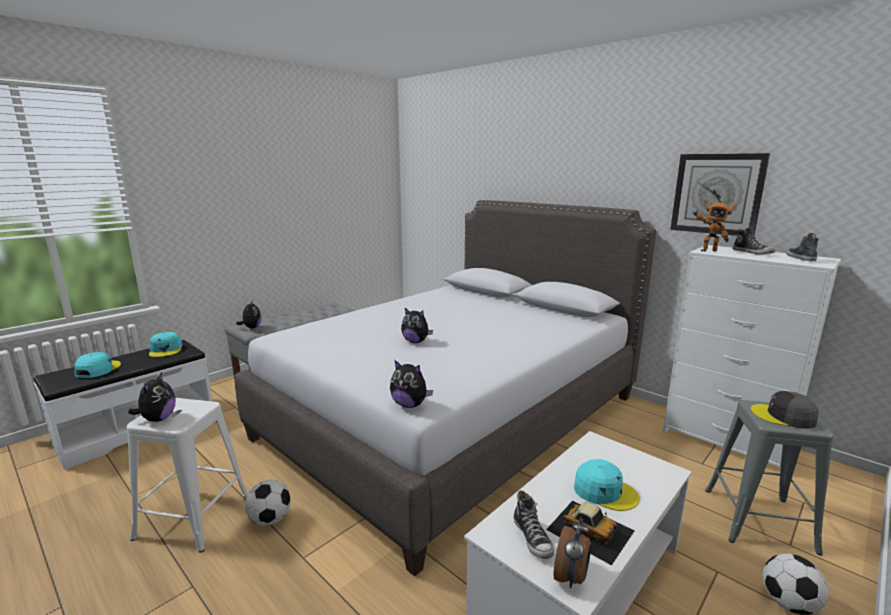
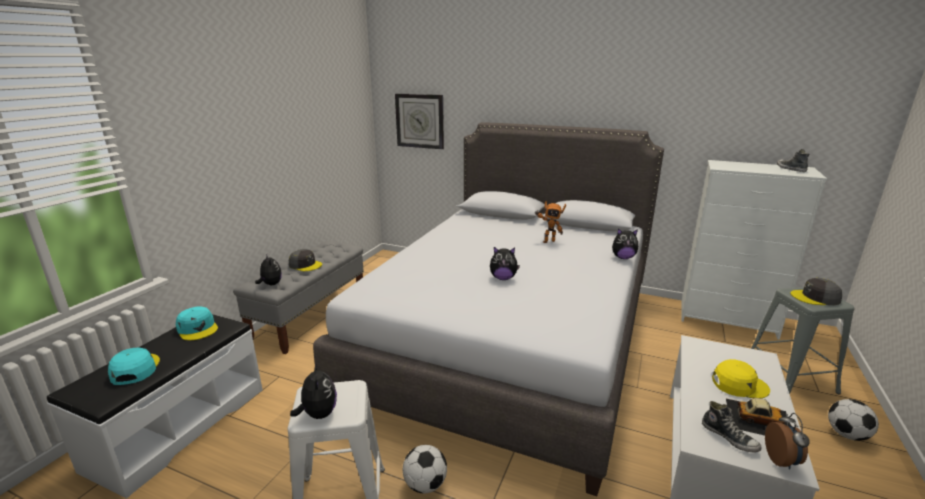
camera: 20 degrees left, 5 degrees up
plush toy [390,360,433,408] -> plush toy moved to [612,229,638,259]
turquoise cap [574,459,640,511] -> yellow cap [712,359,770,398]
wall clock [670,153,770,236] -> wall clock moved to [395,93,444,149]
toy robot [693,201,736,251] -> toy robot moved to [534,201,566,243]
shoe [733,228,775,255] -> none
none -> grey cap [289,249,322,271]

